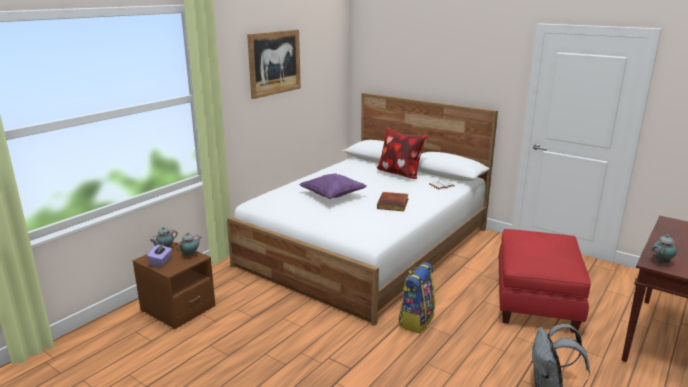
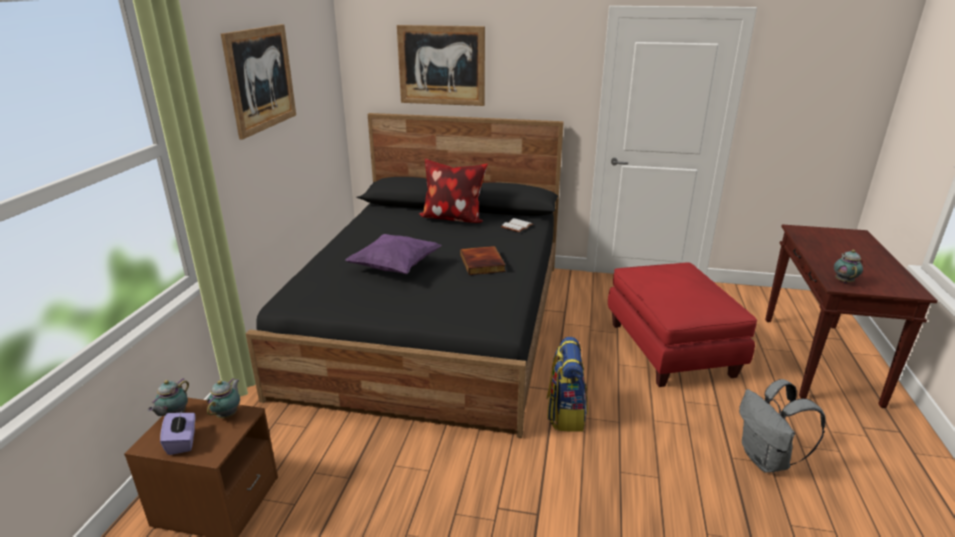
camera: 25 degrees left, 5 degrees up
white bed [227,93,498,326] -> black bed [246,113,564,438]
none -> picture [397,25,485,106]

